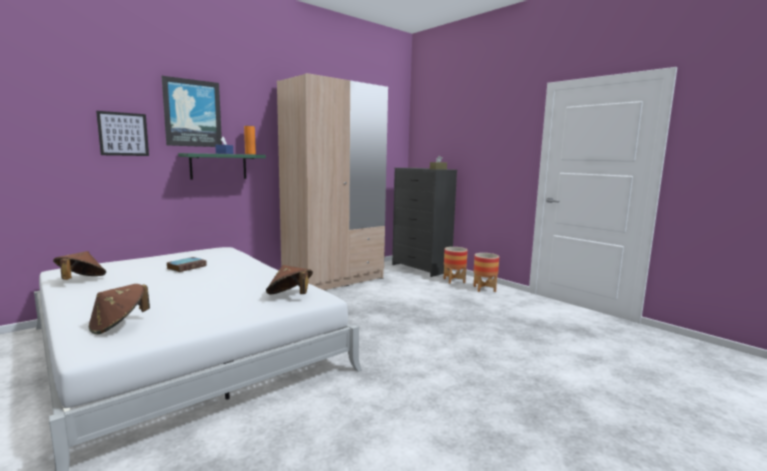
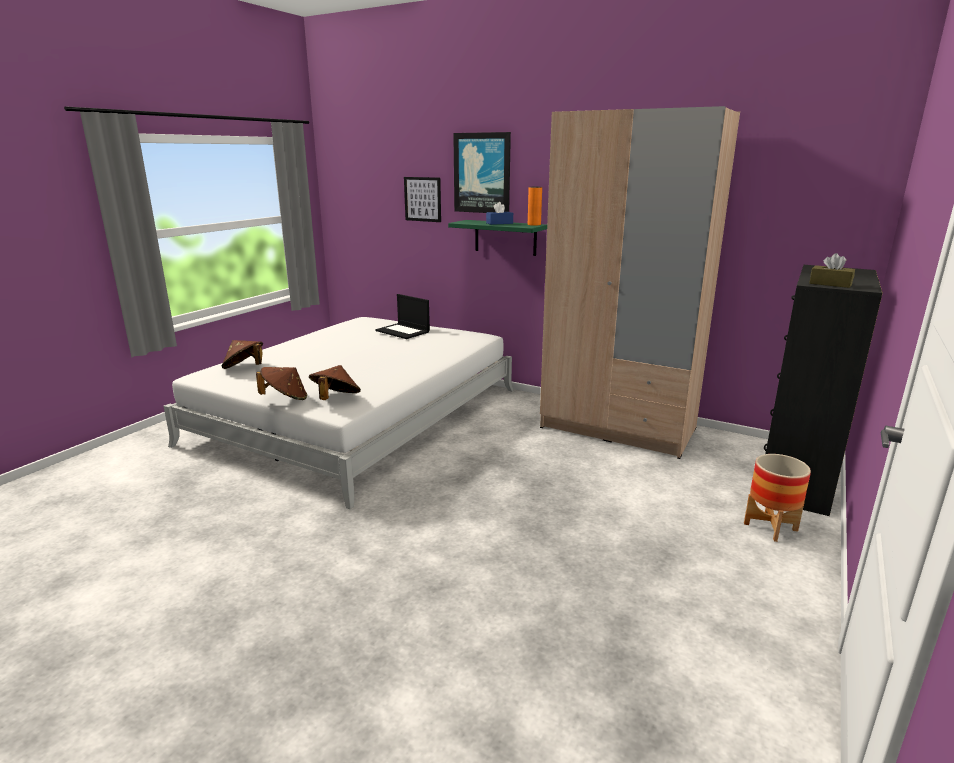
camera: 70 degrees right, 10 degrees up
brown hat [53,251,106,280] -> brown hat moved to [256,367,307,400]
book [166,257,207,272] -> none
planter [473,253,499,292] -> none
none -> laptop [375,294,430,339]

